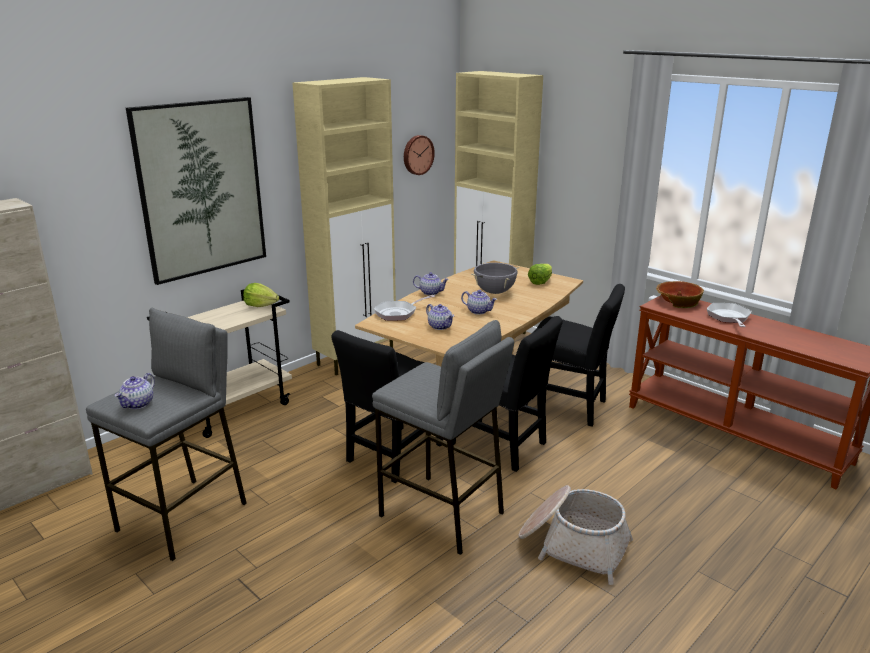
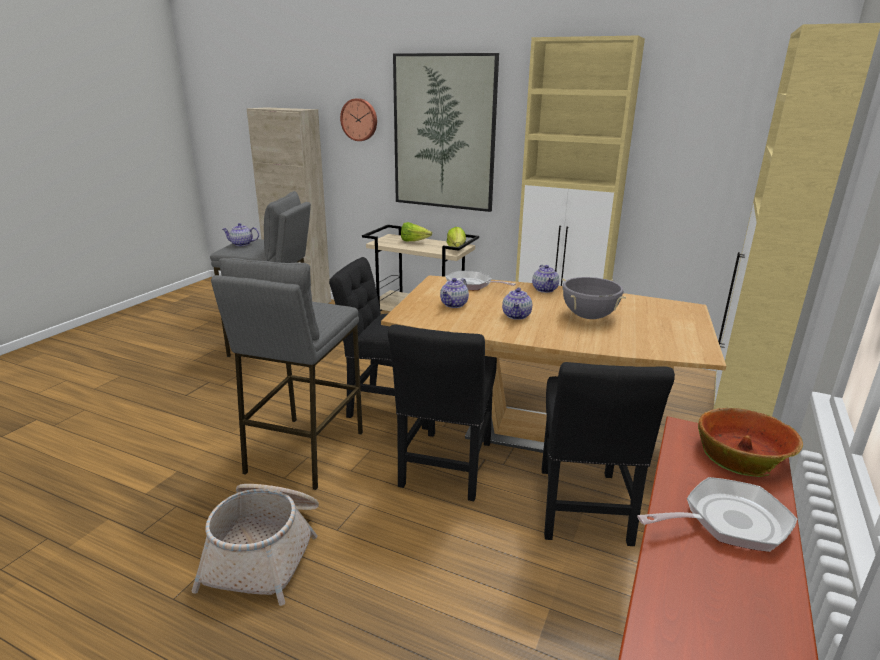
camera: 70 degrees right, 0 degrees up
wall clock [404,135,435,175] -> wall clock moved to [340,98,377,141]
lettuce [528,264,552,285] -> lettuce moved to [401,222,432,242]

